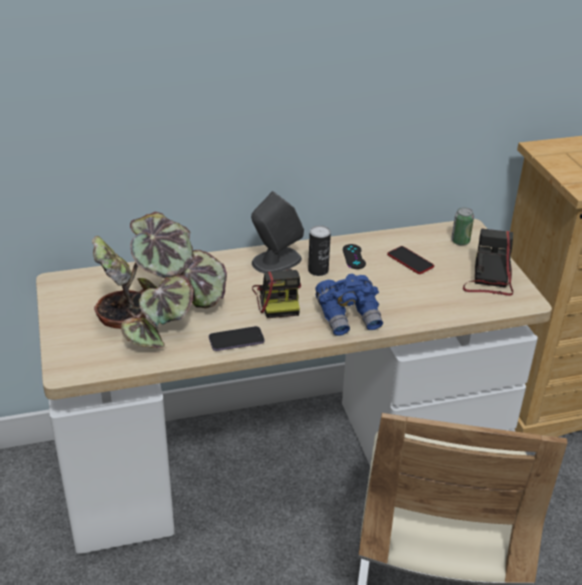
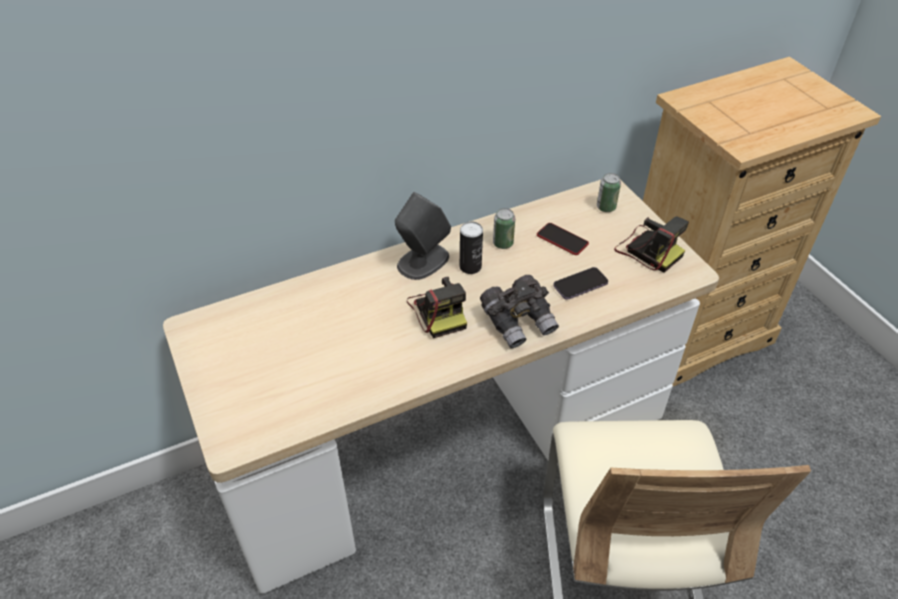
camera: 10 degrees left, 10 degrees up
potted plant [92,212,227,348] -> none
phone [209,326,264,351] -> phone moved to [553,267,608,300]
blue binoculars [315,274,383,336] -> grey binoculars [480,275,559,349]
black game controller [343,244,366,269] -> can [493,208,515,249]
camera [463,228,513,296] -> camera turned 135 degrees clockwise [614,216,689,273]

